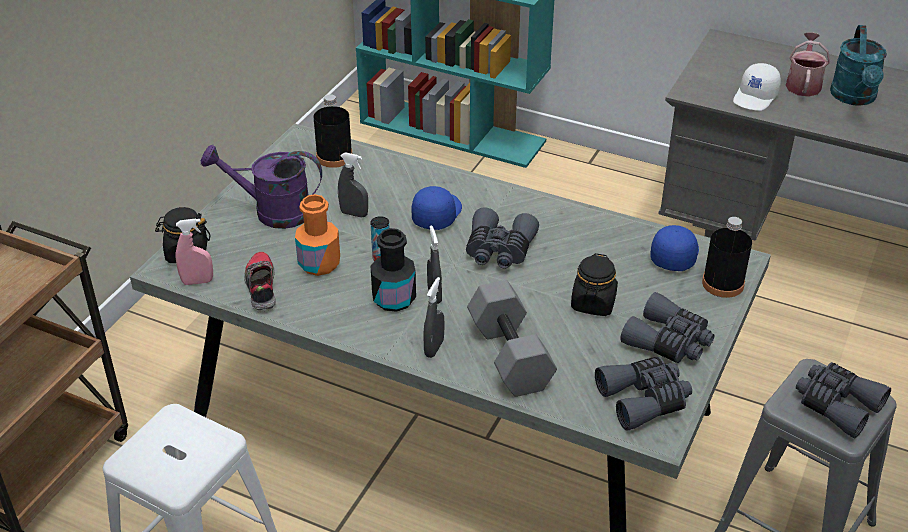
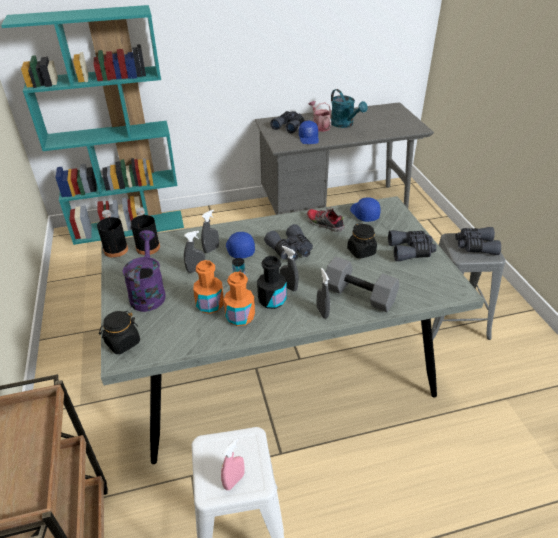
camera: 40 degrees left, 0 degrees up
pink spray bottle [176,218,213,285] -> pink spray bottle moved to [221,438,245,490]
purple watering can [201,145,322,229] -> purple watering can turned 120 degrees clockwise [122,230,166,312]
shoe [244,252,276,310] -> shoe moved to [307,208,345,232]
grey binoculars [595,357,692,431] -> grey binoculars moved to [270,111,304,134]
black bottle [702,217,752,298] -> black bottle moved to [97,210,128,258]
white cap [733,63,781,111] -> blue cap [299,121,319,144]
none -> grey spray bottle [201,210,219,253]
none -> orange bottle [224,272,255,326]

